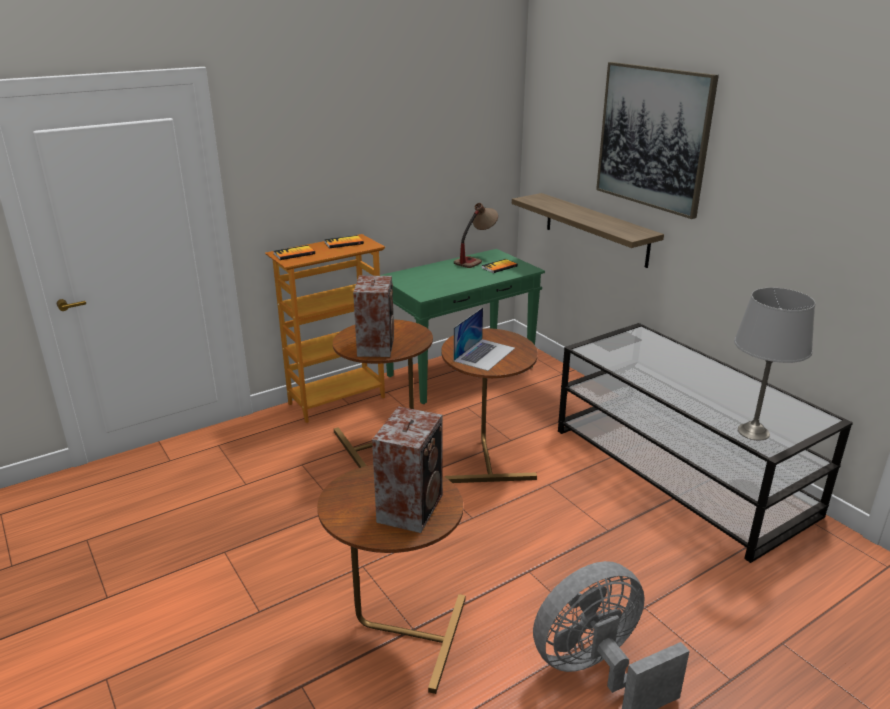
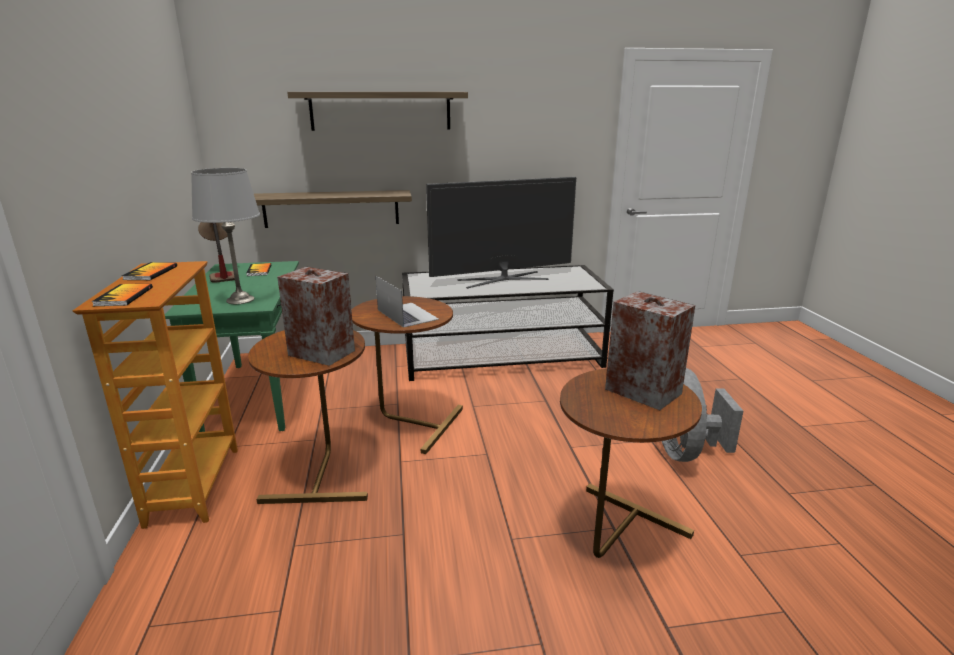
camera: 65 degrees left, 5 degrees down
picture [596,62,719,219] -> shelf [287,92,468,131]
grey table lamp [734,288,815,441] -> grey table lamp moved to [191,168,260,304]
none -> television [426,177,576,288]

